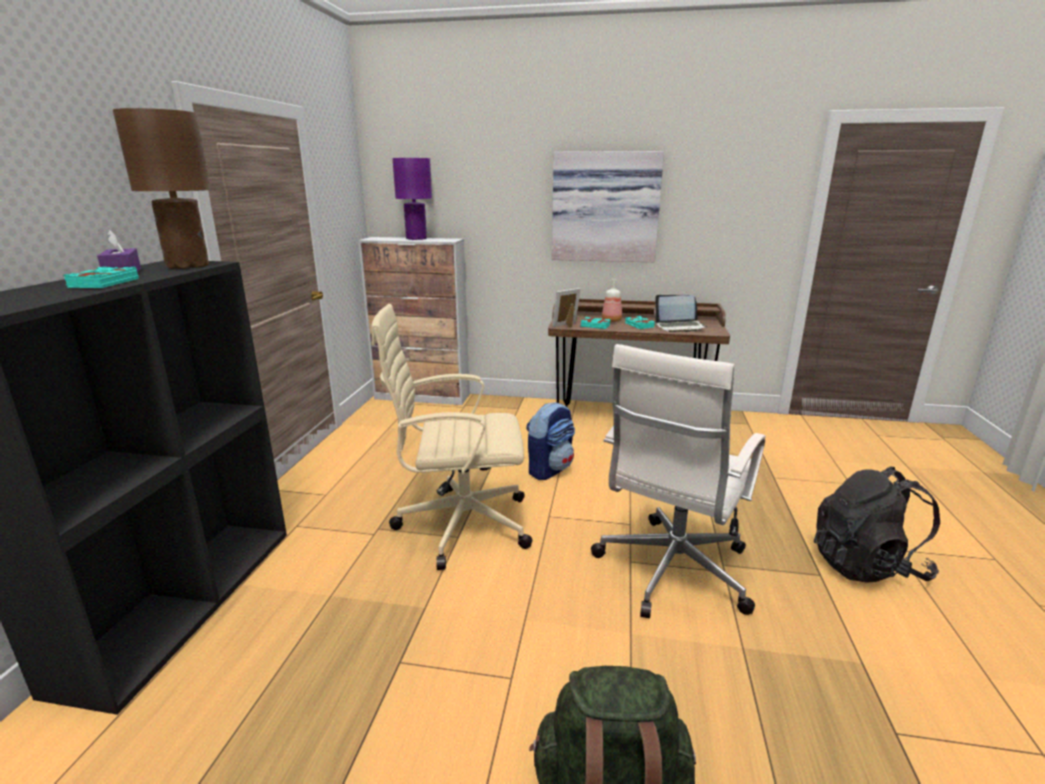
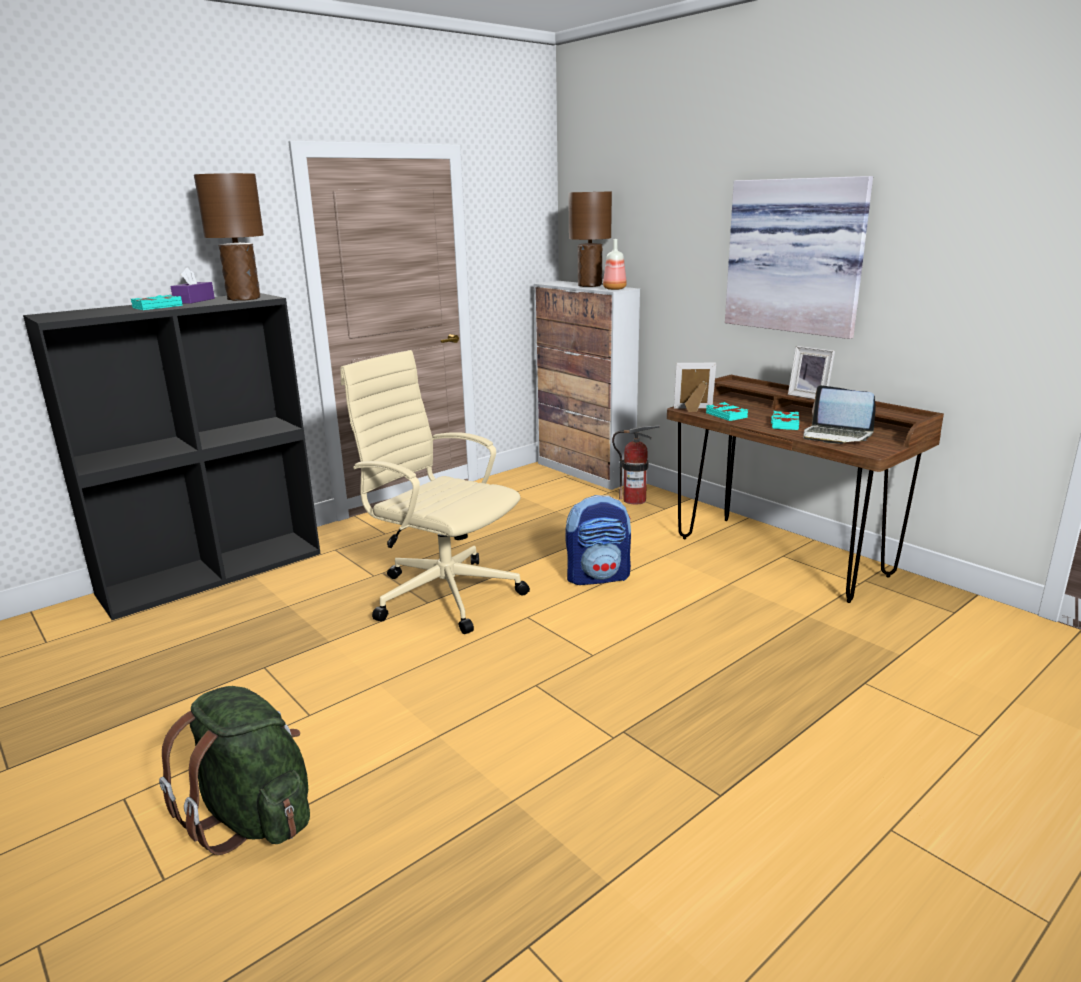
camera: 40 degrees right, 0 degrees up
purple table lamp [392,158,432,240] -> brown table lamp [568,191,612,287]
white office chair [591,344,766,618] -> none
bottle [602,279,622,322] -> bottle moved to [603,239,627,290]
black backpack [814,467,940,583] -> none
none -> fire extinguisher [612,425,660,504]
none -> picture frame [788,346,835,399]

